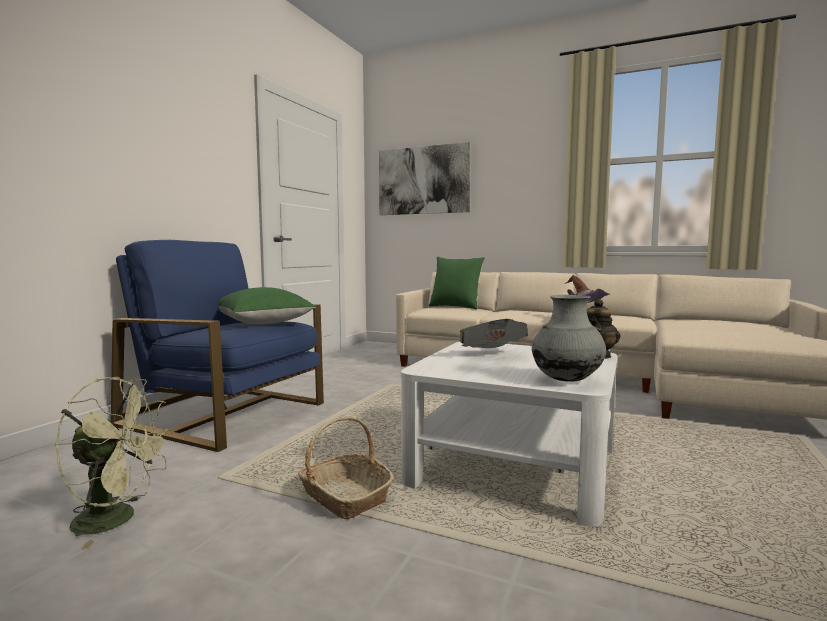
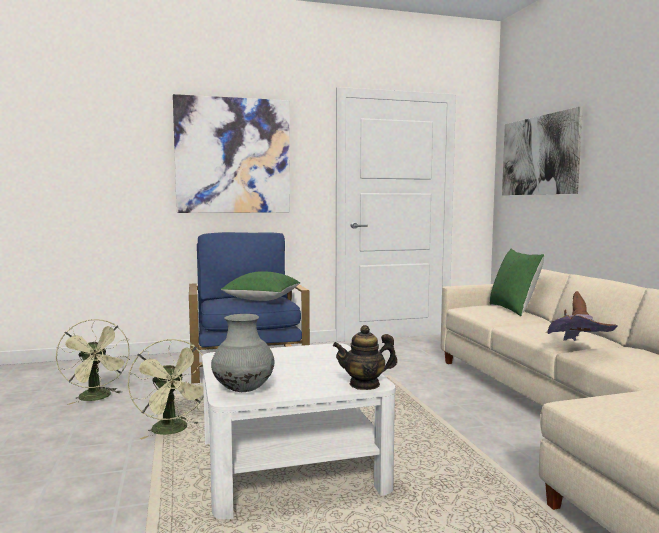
camera: 50 degrees right, 0 degrees up
basket [298,417,394,519] -> green fan [128,339,204,440]
newspaper [460,319,528,348] -> none
none -> picture [173,94,290,213]

